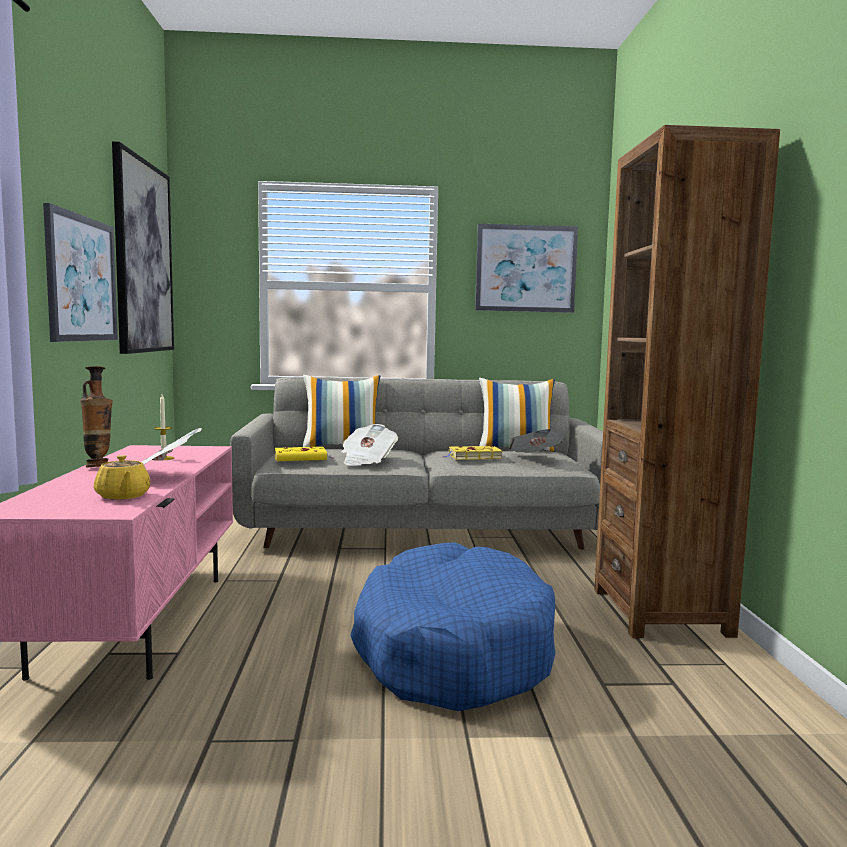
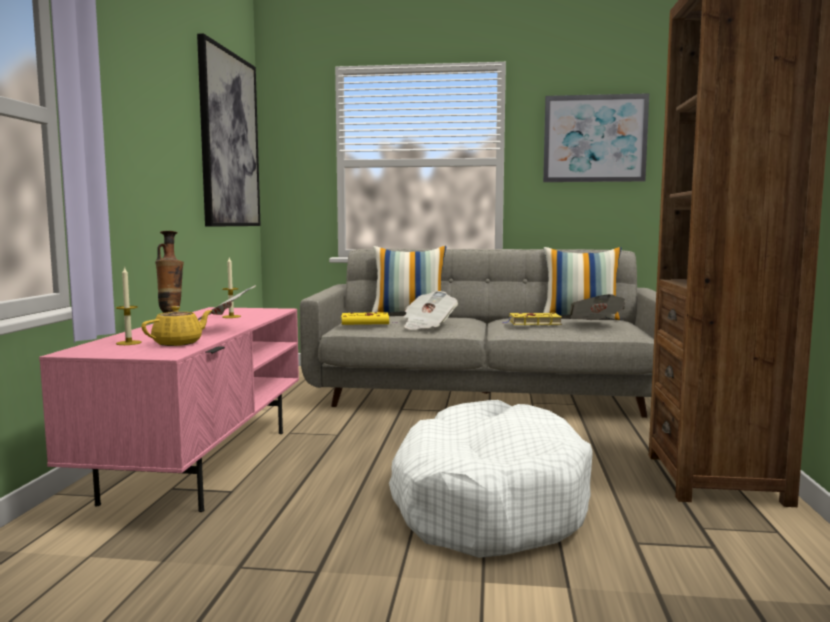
camera: 10 degrees right, 0 degrees up
picture [43,203,118,342] -> none
yellow teapot [94,455,151,500] -> yellow teapot turned 120 degrees counterclockwise [141,306,212,346]
blue dog bed [350,543,555,711] -> white dog bed [389,400,593,558]
none -> candle [116,266,142,345]

